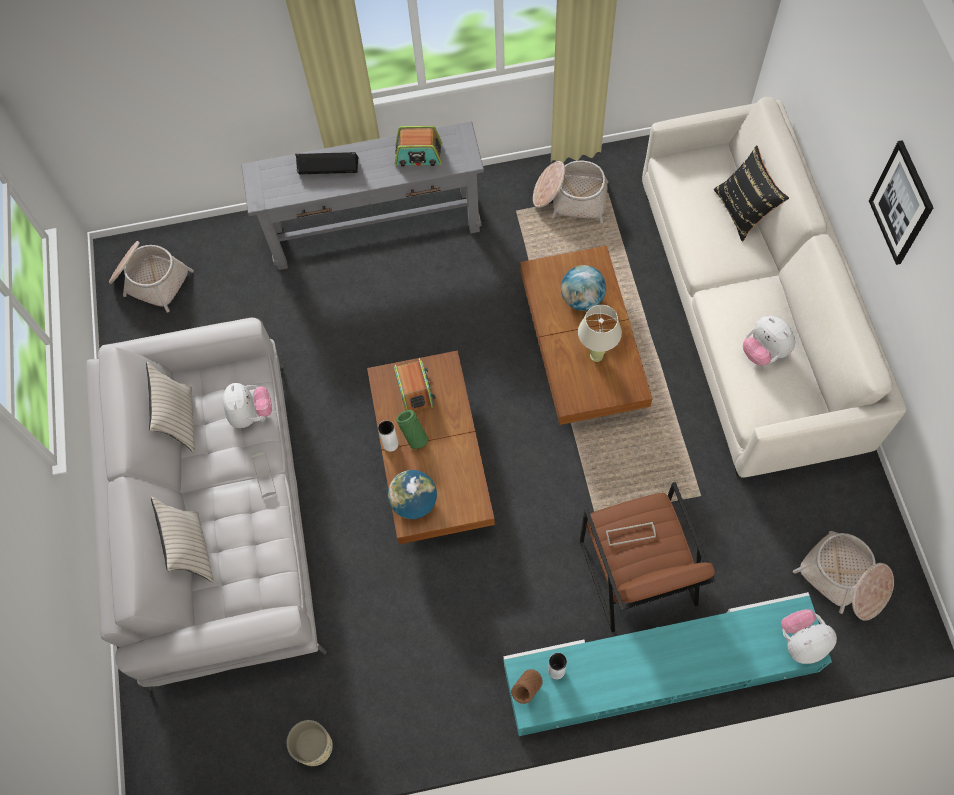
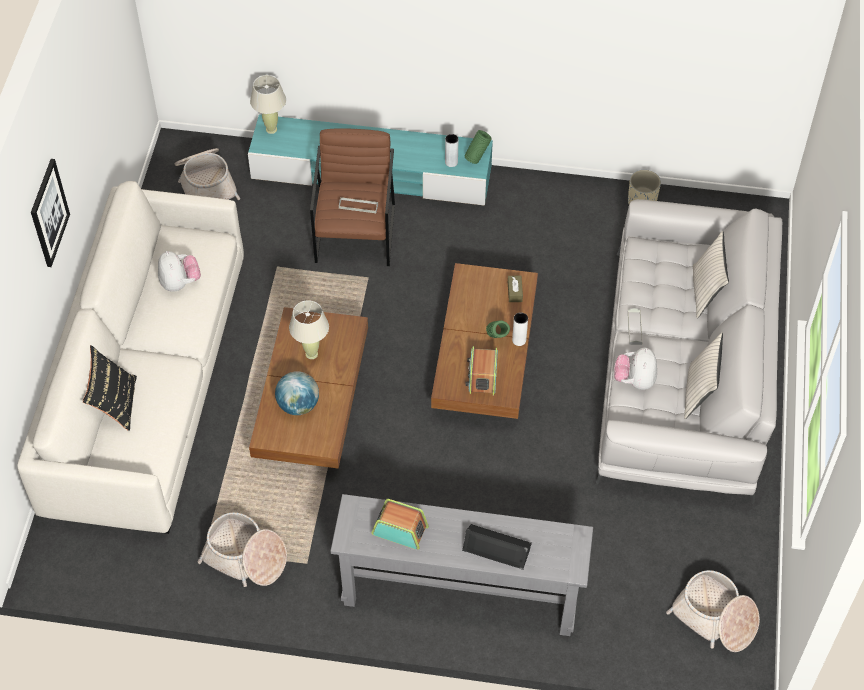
camera: 165 degrees left, 10 degrees down
globe [388,470,437,519] -> brown tissue box [508,276,523,302]
brown vase [511,669,543,704] -> green vase [465,130,492,164]
plush toy [781,609,837,664] -> beige table lamp [250,75,286,134]

